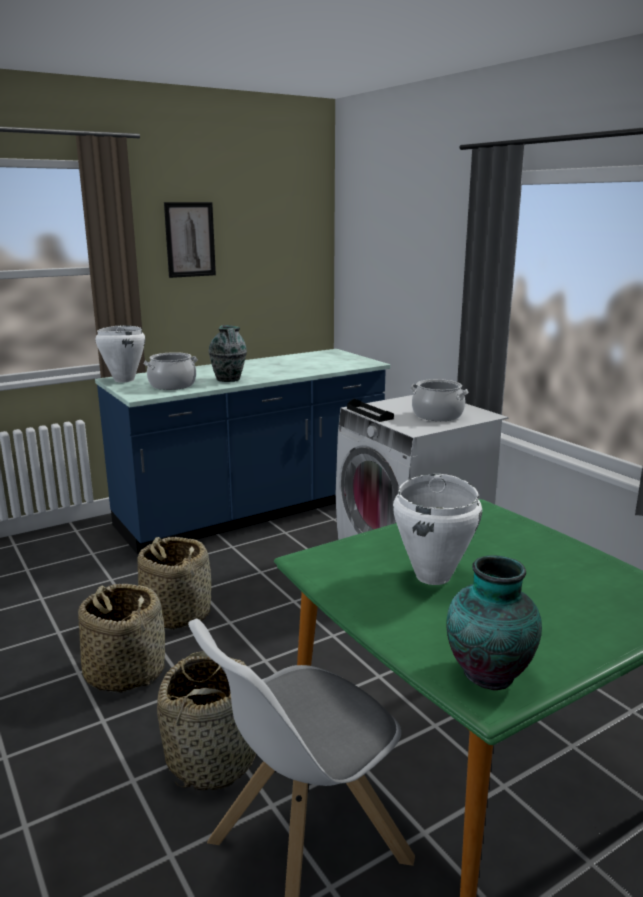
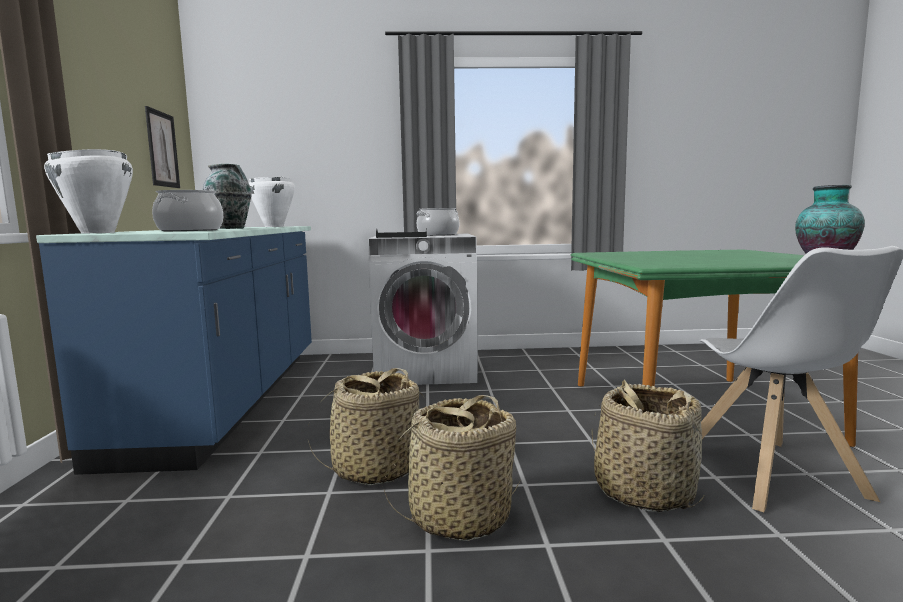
camera: 60 degrees left, 10 degrees down
picture [164,202,216,278] -> picture moved to [145,106,180,188]
white cooking pot [393,474,482,585] -> white cooking pot moved to [249,177,295,227]

